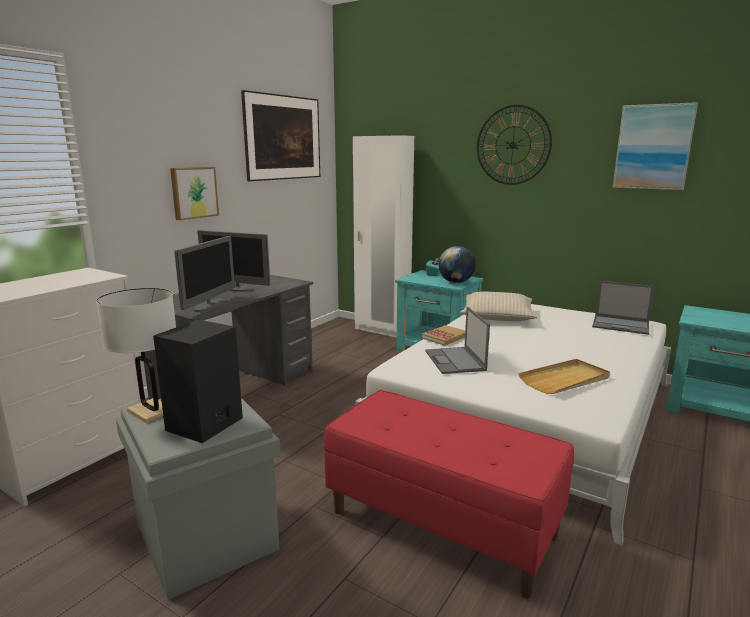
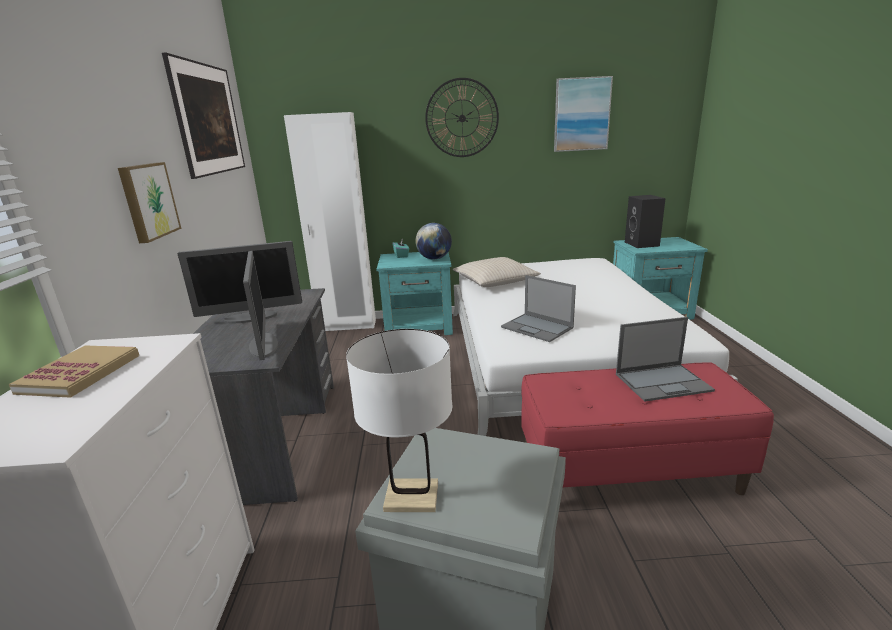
camera: 35 degrees left, 5 degrees up
black speaker [153,319,243,443] -> black speaker moved to [625,195,666,248]
book [422,325,465,346] -> book moved to [9,345,139,398]
beige tray [518,359,610,394] -> none
laptop [592,281,655,335] -> laptop moved to [616,317,715,402]

